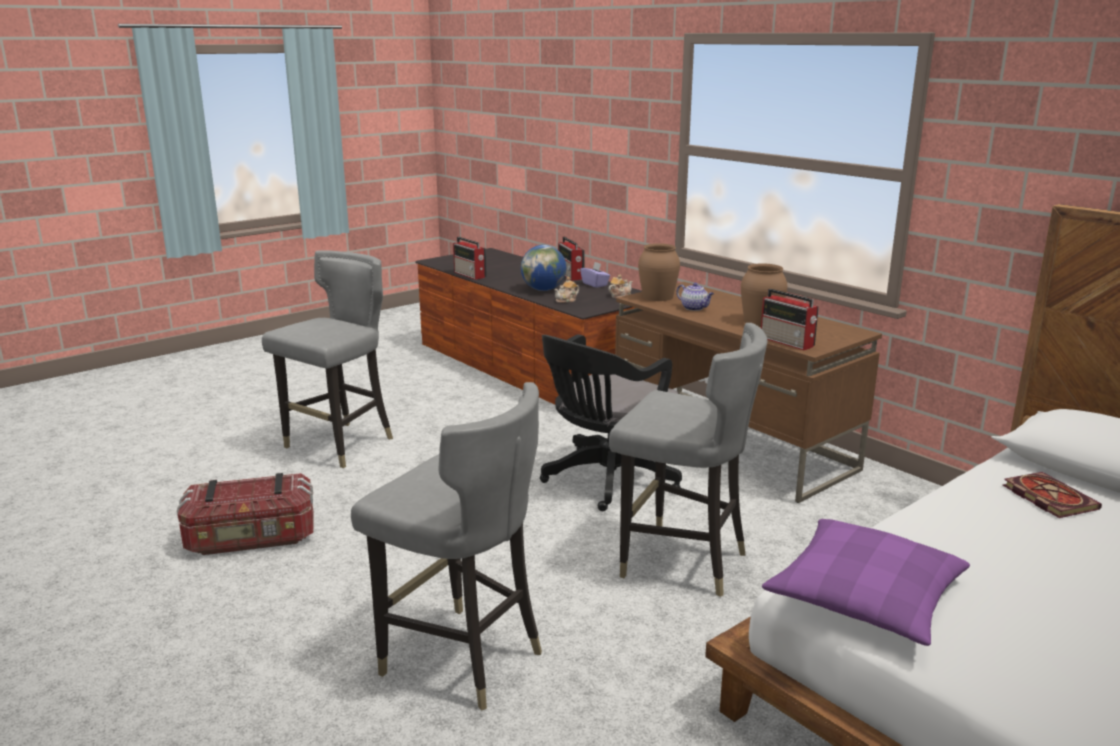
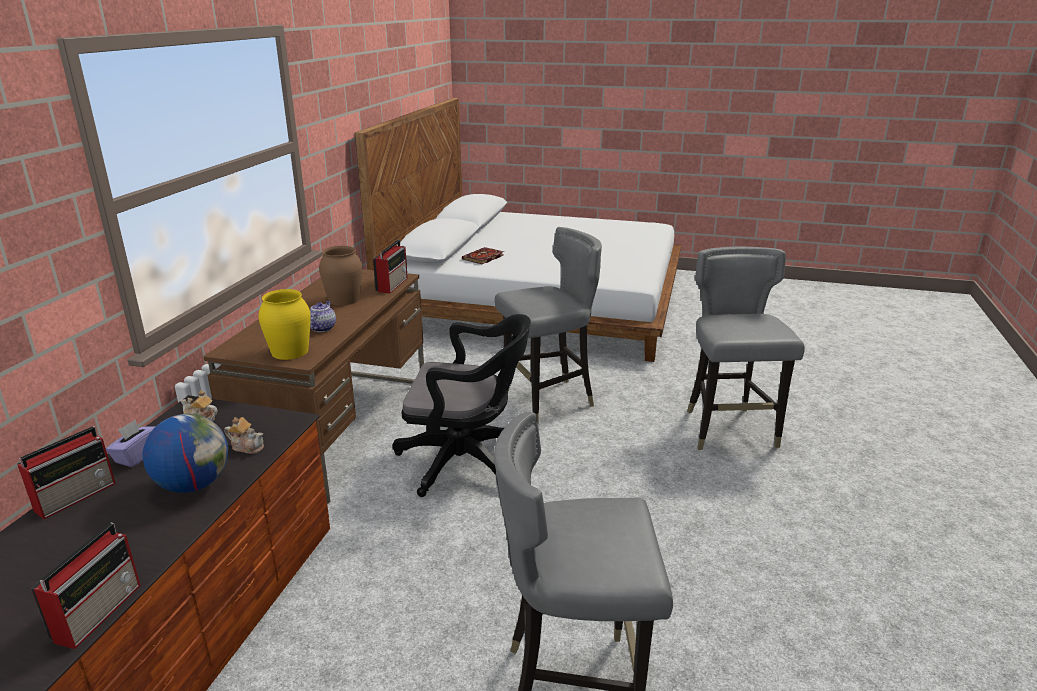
camera: 125 degrees left, 5 degrees up
storage box [177,473,314,555] -> none
grey chair [609,323,768,597] -> grey chair turned 75 degrees clockwise [494,227,602,424]
brown vase [638,243,680,301] -> yellow vase [259,289,311,360]
purple pillow [762,519,970,646] -> none

